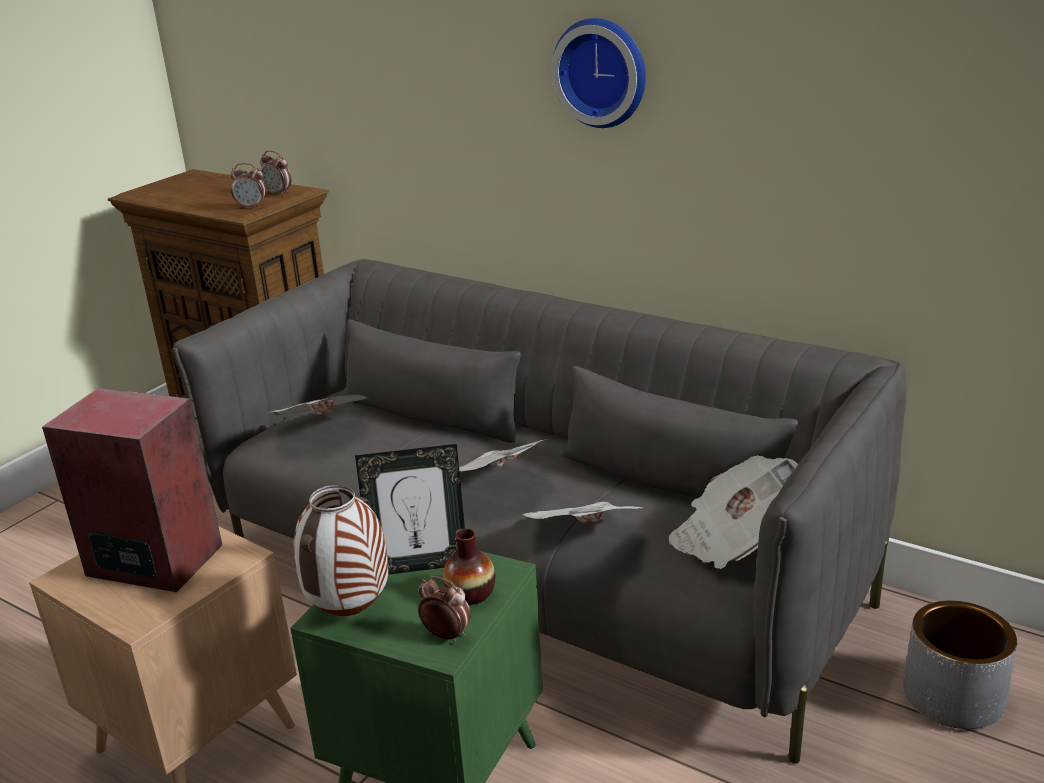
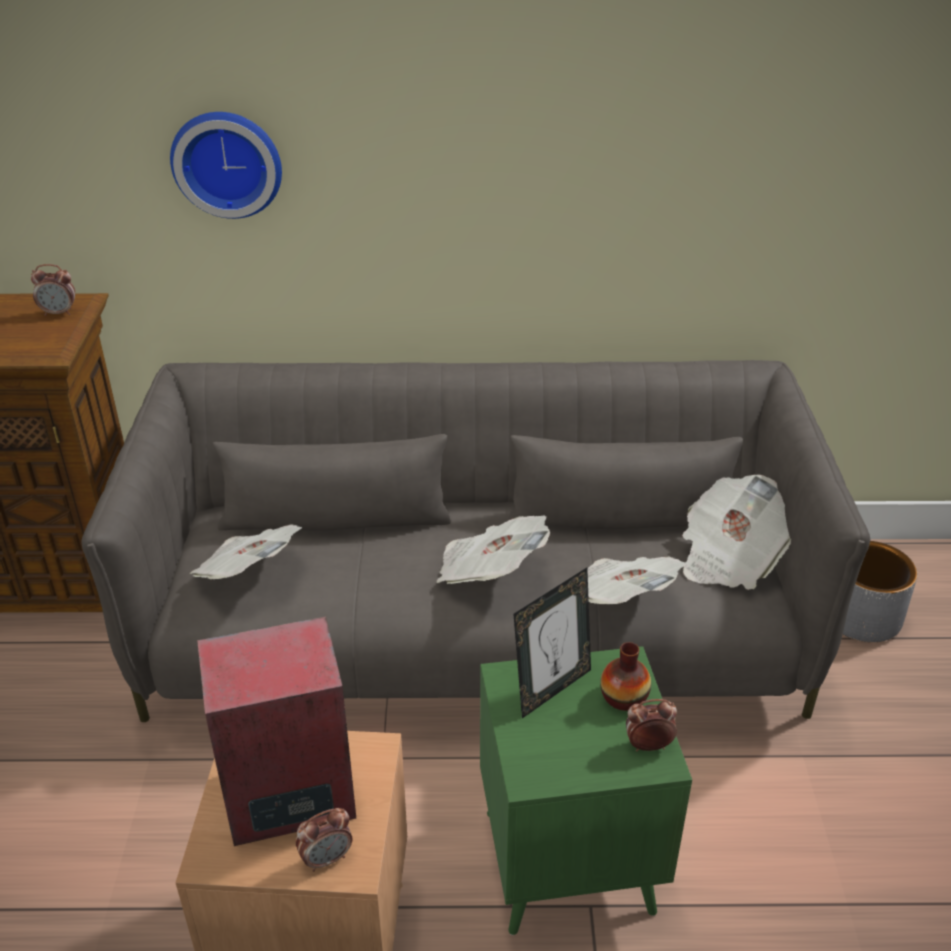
camera: 35 degrees left, 10 degrees up
alarm clock [230,163,266,209] -> alarm clock moved to [296,808,352,872]
vase [294,485,388,616] -> none
wall clock [551,18,646,128] -> wall clock moved to [170,112,282,219]

